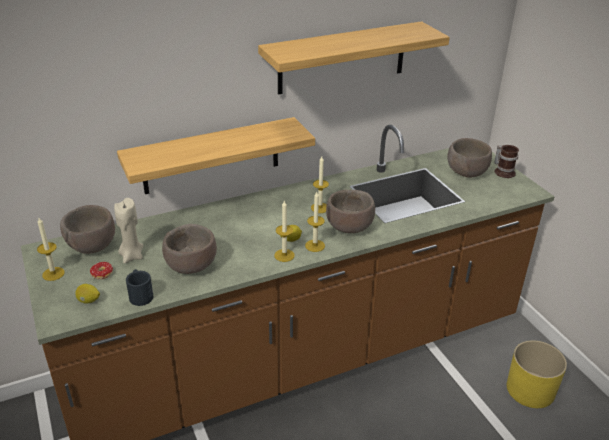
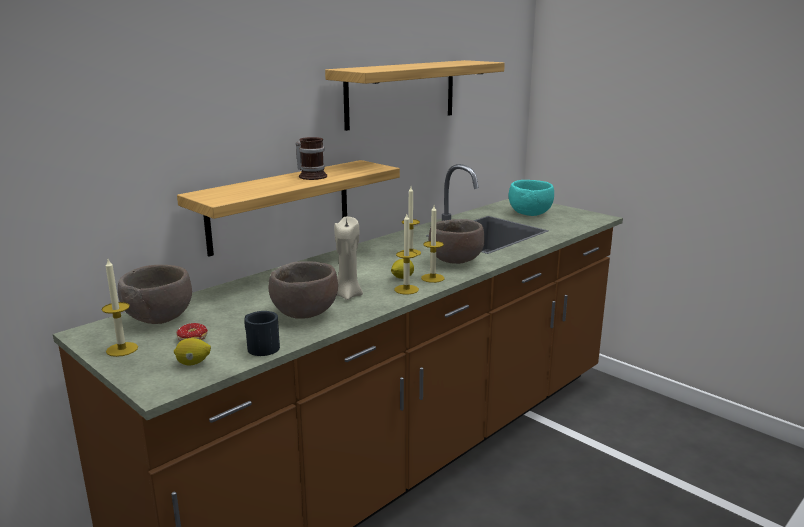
camera: 20 degrees left, 15 degrees down
beige candle [114,198,143,264] -> beige candle moved to [334,217,363,300]
brown bowl [448,138,492,178] -> turquoise bowl [508,180,554,216]
mug [494,145,519,178] -> mug moved to [296,137,327,180]
yellow planter [507,340,567,408] -> none

